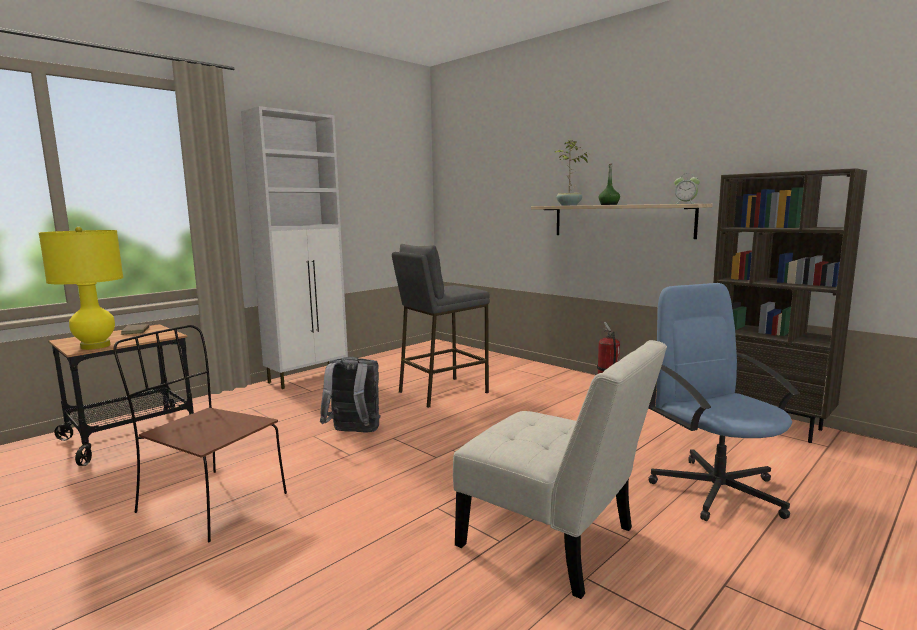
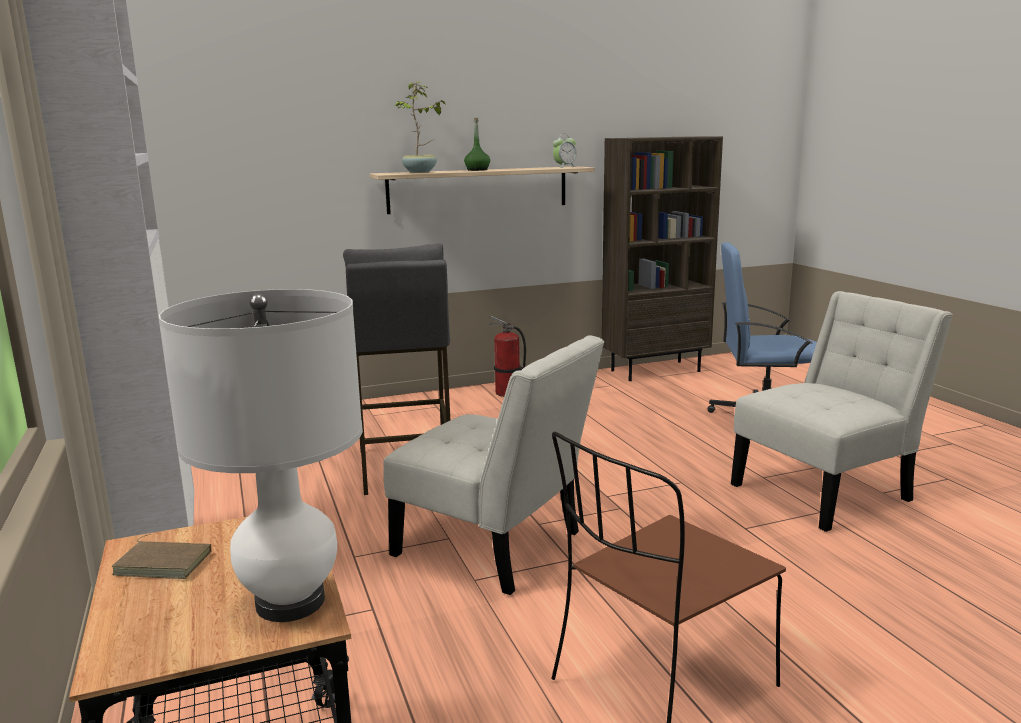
camera: 65 degrees left, 5 degrees up
yellow table lamp [39,227,124,350] -> white table lamp [159,289,363,622]
grey backpack [320,357,381,432] -> white chair [383,335,604,595]

